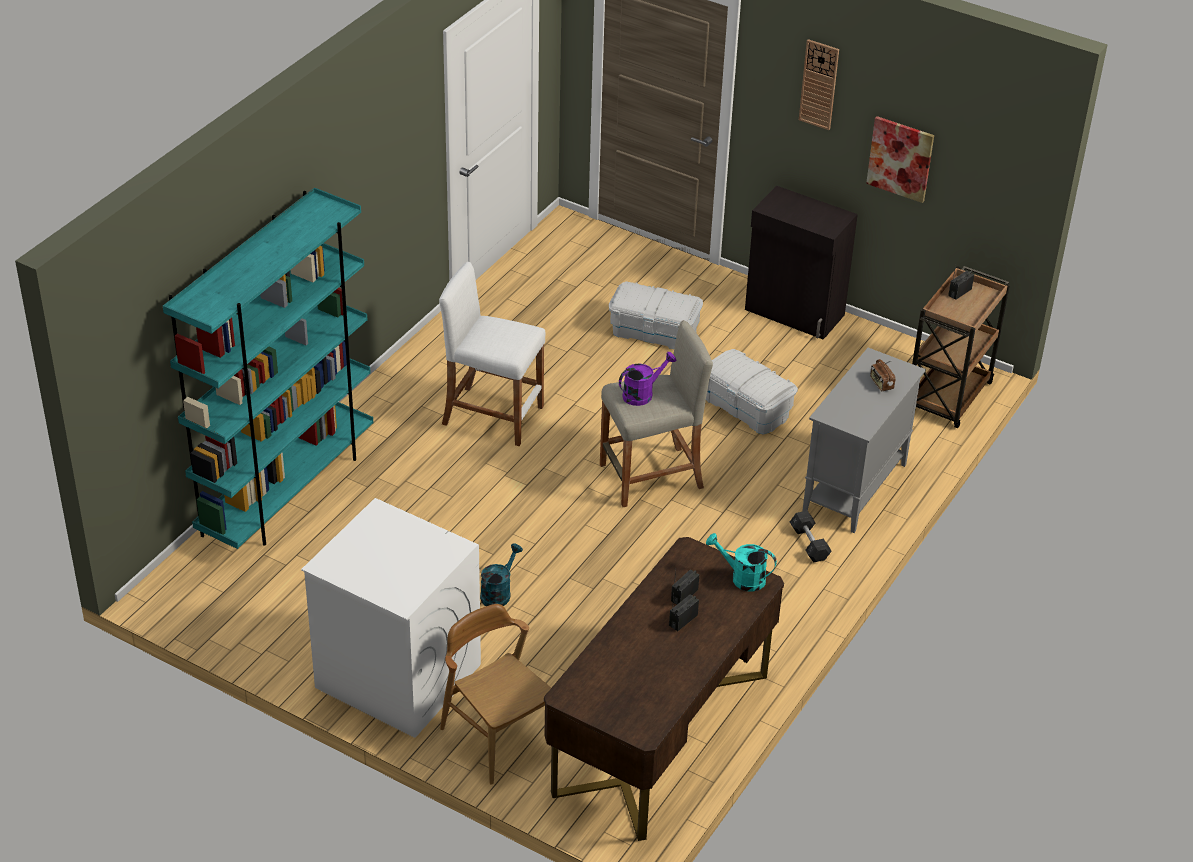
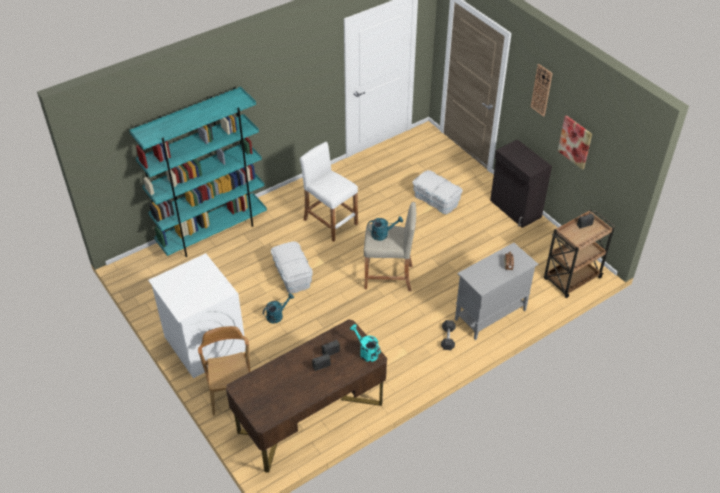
camera: 25 degrees right, 5 degrees up
purple watering can [619,352,676,406] -> turquoise watering can [367,216,403,241]
white storage box [706,349,798,435] -> white storage box moved to [271,242,313,293]

